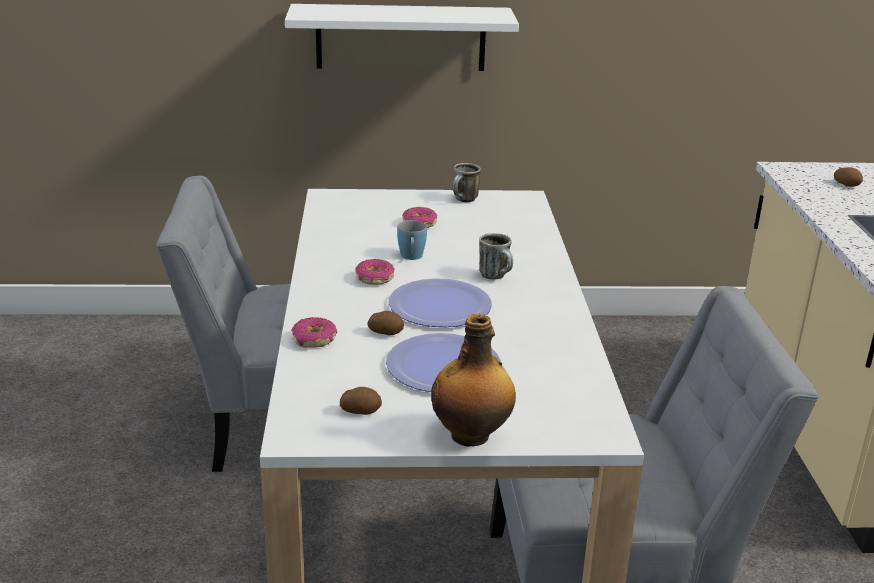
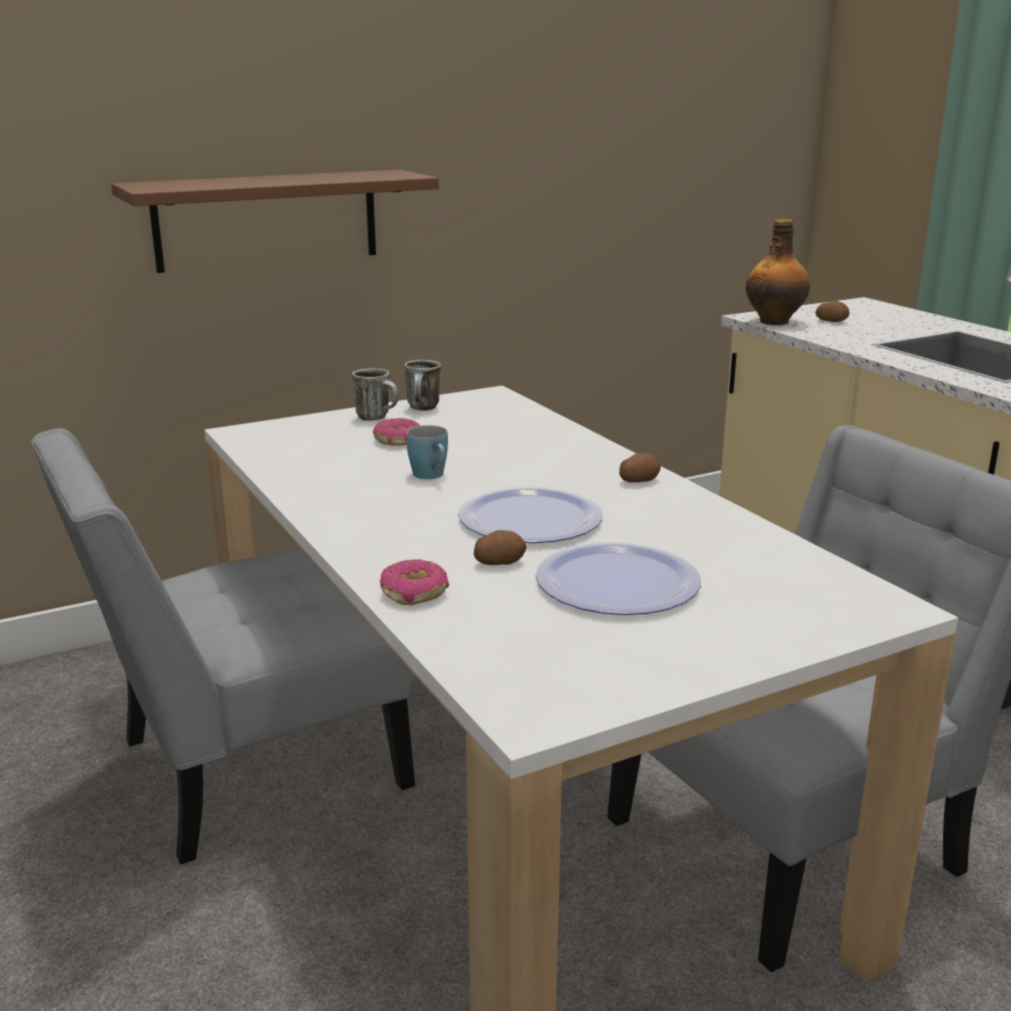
camera: 25 degrees left, 5 degrees down
white shelf [285,4,519,71] -> brown shelf [111,170,439,273]
potato [340,387,382,415] -> potato moved to [619,453,661,483]
donut [355,259,395,285] -> none
bottle [431,314,516,447] -> bottle moved to [746,219,810,325]
mug [479,233,513,280] -> mug moved to [352,368,399,421]

